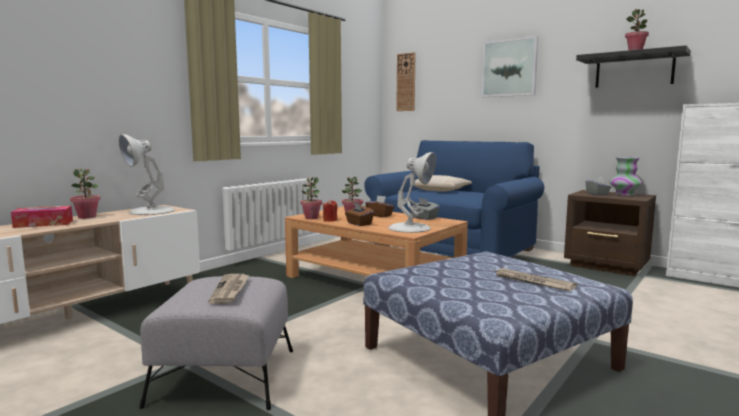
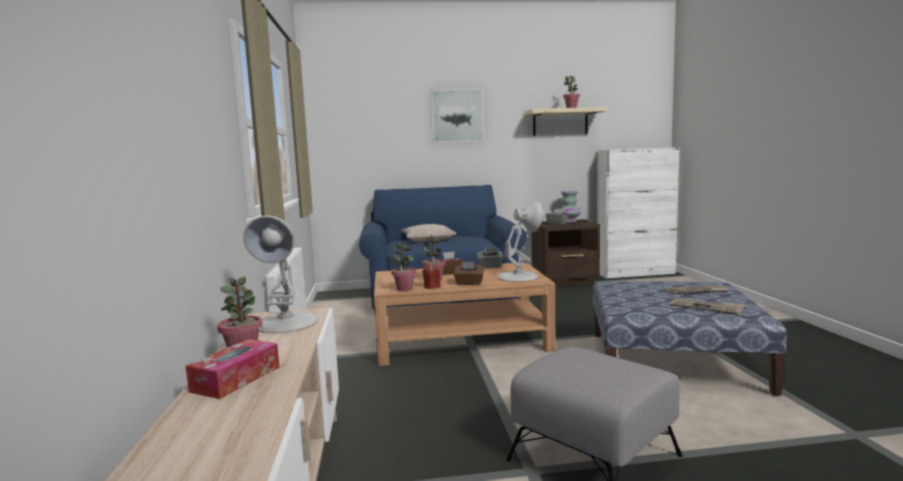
camera: 45 degrees left, 0 degrees up
newspaper [208,274,249,304] -> newspaper moved to [670,298,745,315]
wall clock [396,52,416,111] -> none
black shelf [576,45,691,88] -> beige shelf [524,107,608,136]

